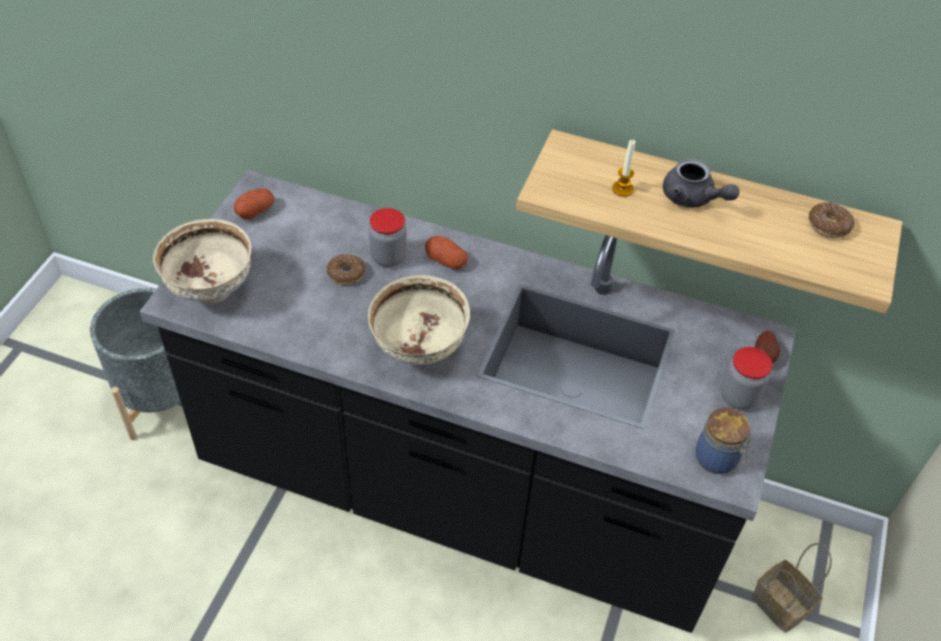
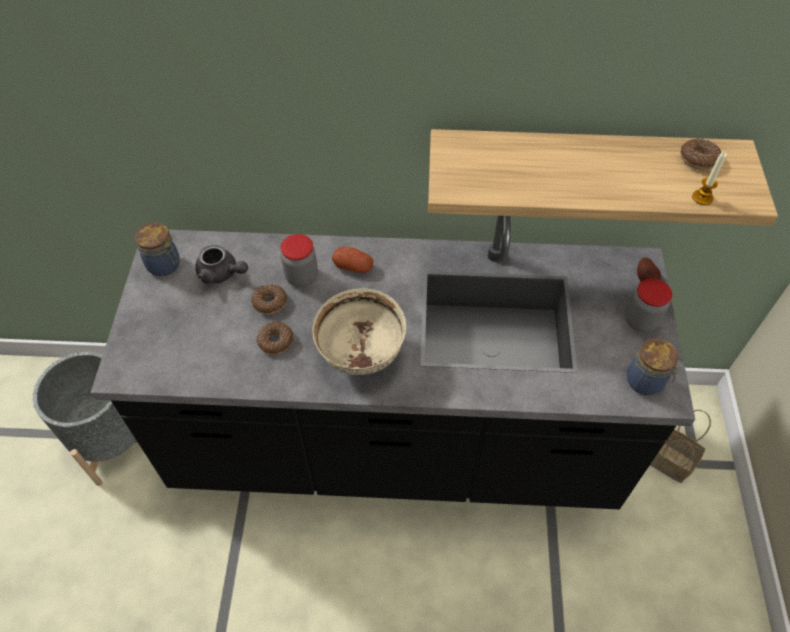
camera: 15 degrees left, 5 degrees up
beige bowl [153,219,251,304] -> none
potato [234,188,275,219] -> jar [135,222,180,276]
candle [612,140,635,197] -> candle moved to [692,152,727,205]
grey teapot [663,159,740,208] -> grey teapot moved to [195,245,248,284]
none -> donut [257,322,293,354]

